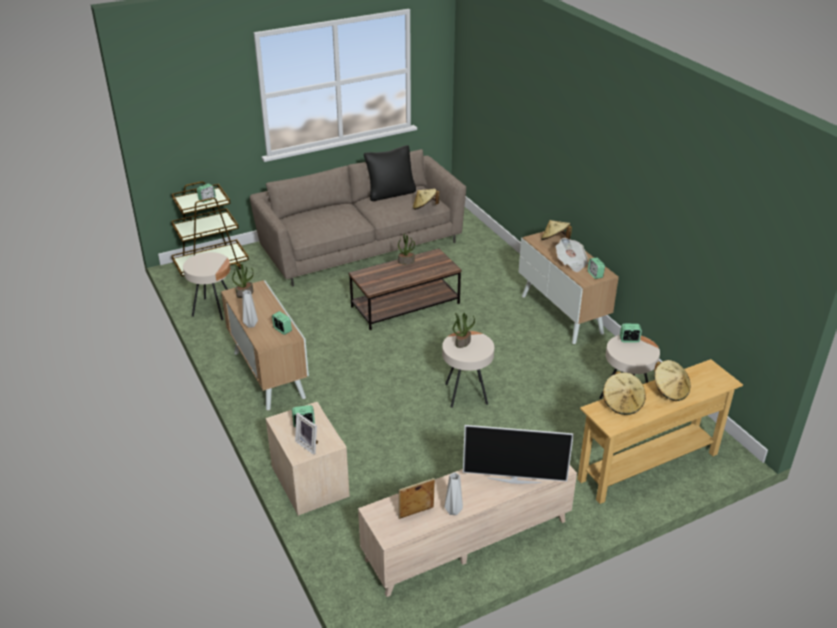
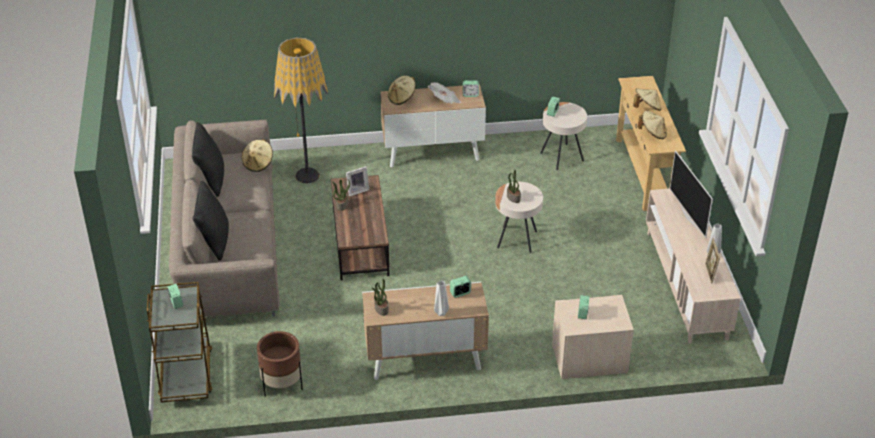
camera: 70 degrees left, 5 degrees up
beige side table [183,252,230,320] -> brown planter [257,331,303,397]
picture frame [295,413,318,455] -> picture frame moved to [346,166,369,196]
television [463,425,574,484] -> television turned 135 degrees clockwise [670,151,713,238]
none -> black pillow [192,181,229,261]
none -> floor lamp [273,37,328,183]

